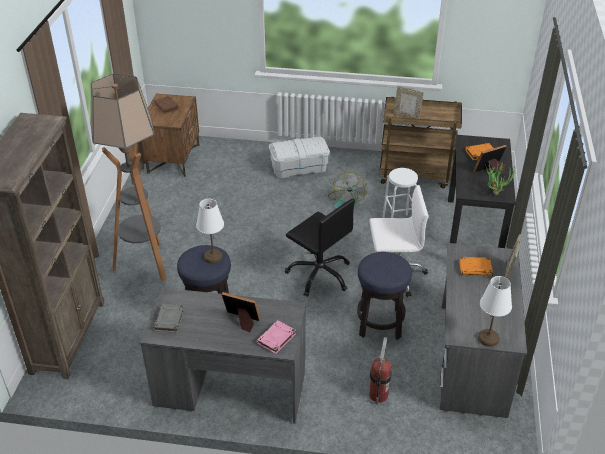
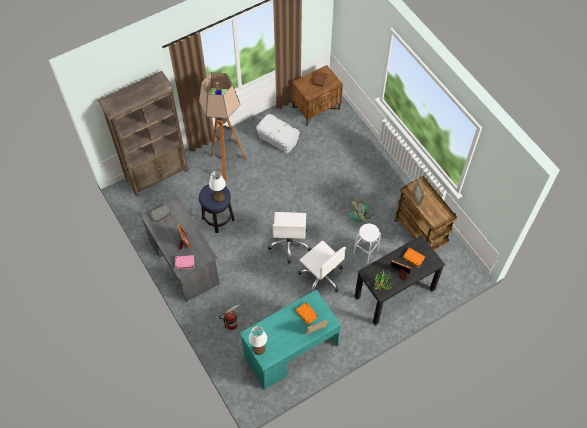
camera: 50 degrees right, 20 degrees up
white storage box [269,136,330,178] -> white storage box moved to [256,114,300,153]
black office chair [285,198,355,297] -> white office chair [268,212,312,263]
stool [357,252,412,340] -> none
grey desk [439,243,527,418] -> turquoise desk [240,289,341,389]

